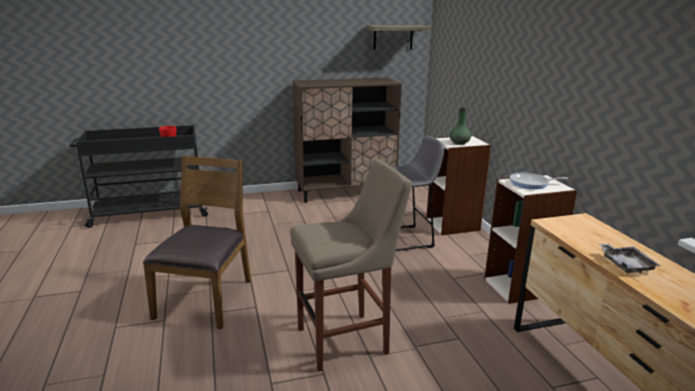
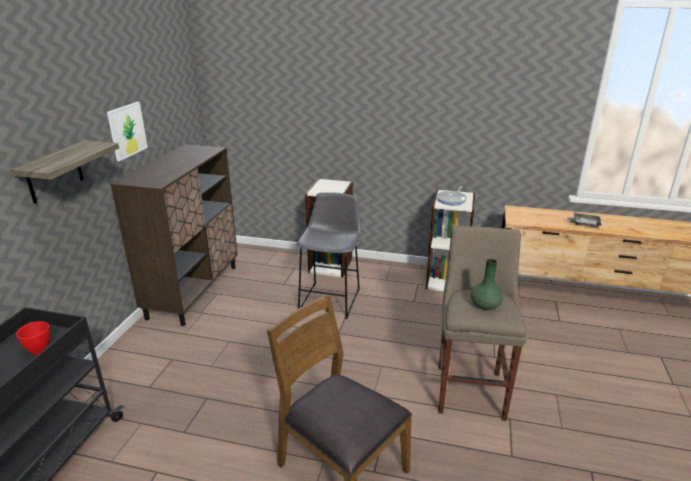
camera: 60 degrees left, 5 degrees up
shelf [366,25,431,50] -> shelf moved to [10,140,119,204]
green vase [449,108,471,145] -> green vase moved to [471,259,504,310]
none -> picture [107,102,148,161]

